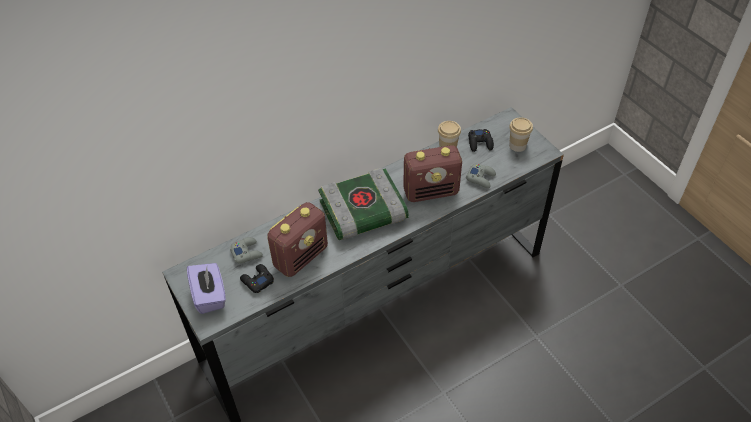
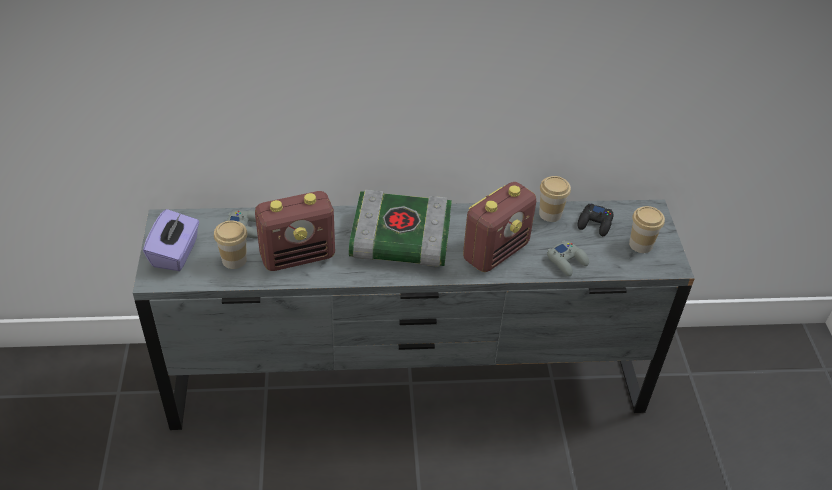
camera: 25 degrees right, 5 degrees down
black game controller [240,264,274,293] -> cup [214,220,247,269]
radio [403,145,462,202] -> radio turned 60 degrees counterclockwise [463,182,536,272]

